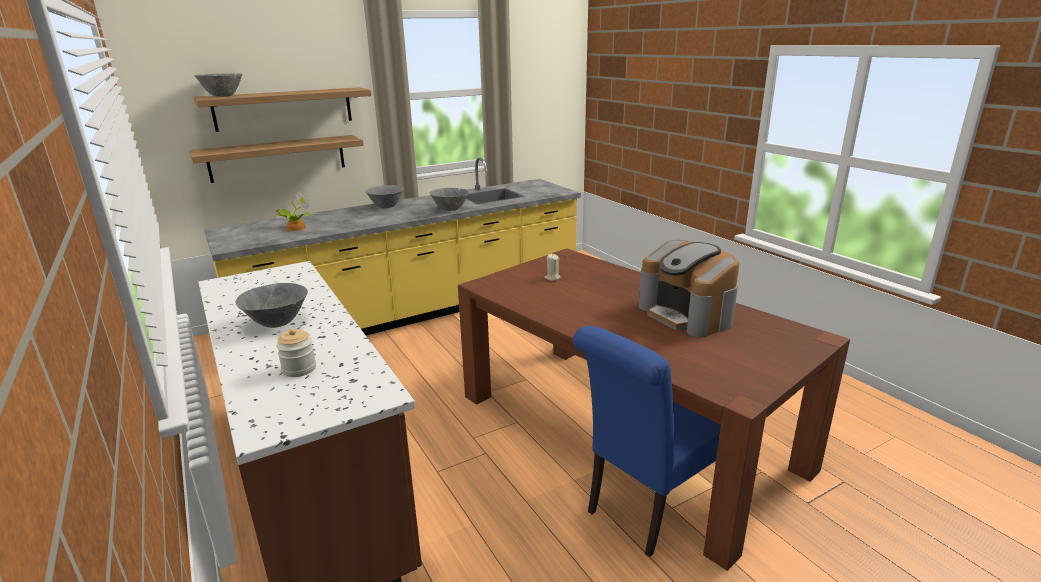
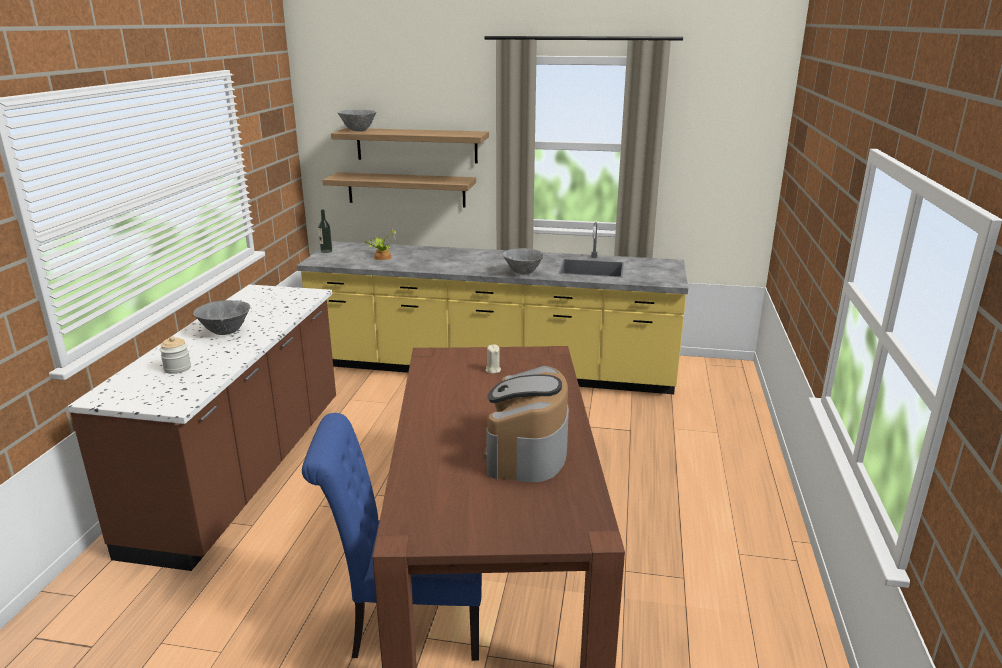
camera: 40 degrees right, 0 degrees up
grey bowl [366,185,404,208] -> none
none -> bottle [318,209,332,253]

